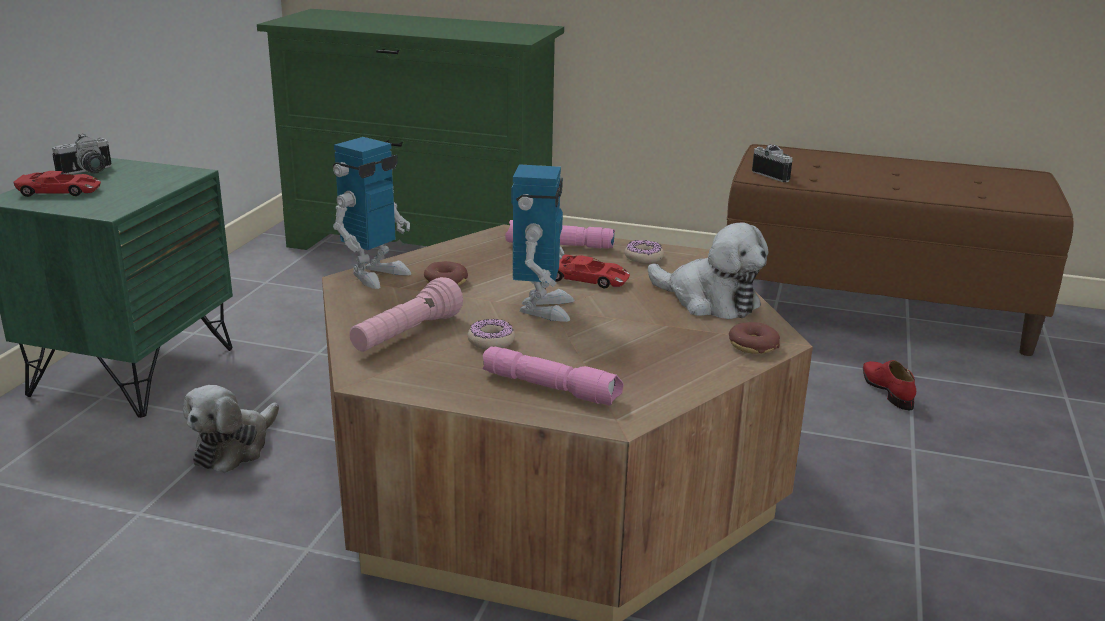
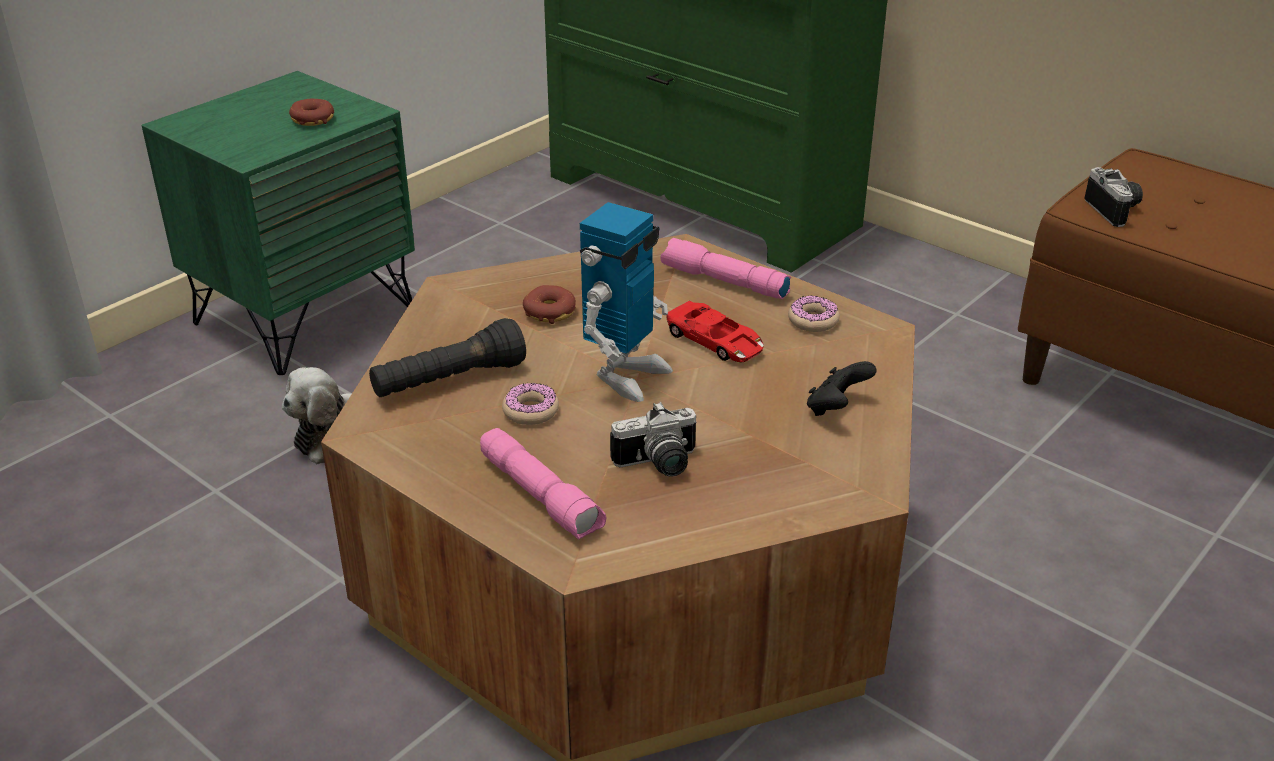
camera: 25 degrees right, 10 degrees up
red toy car [13,171,101,197] -> none
camera [52,134,111,174] -> camera moved to [610,402,697,477]
toy robot [333,137,411,289] -> none
pink flashlight [349,277,463,352] -> black flashlight [369,318,526,397]
plush toy [648,223,769,319] -> black game controller [807,361,877,416]
donut [729,322,780,354] -> donut moved to [289,99,334,126]
red shoe [863,360,916,410] -> none

